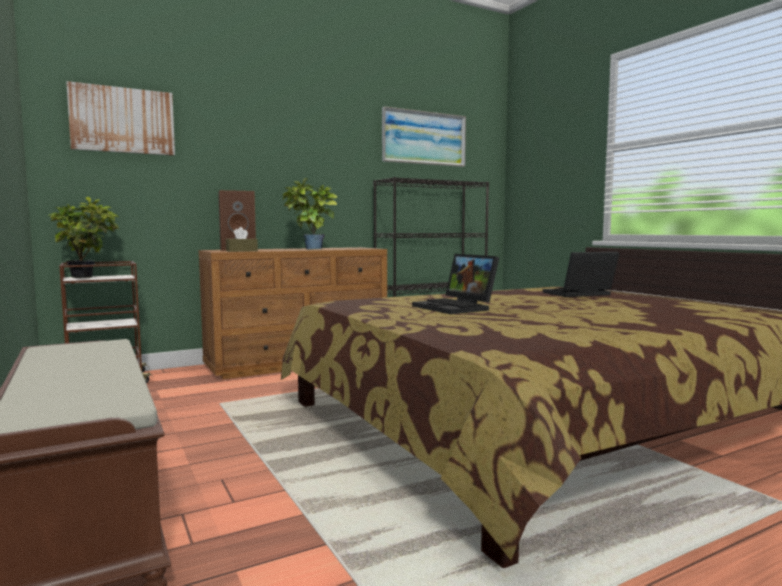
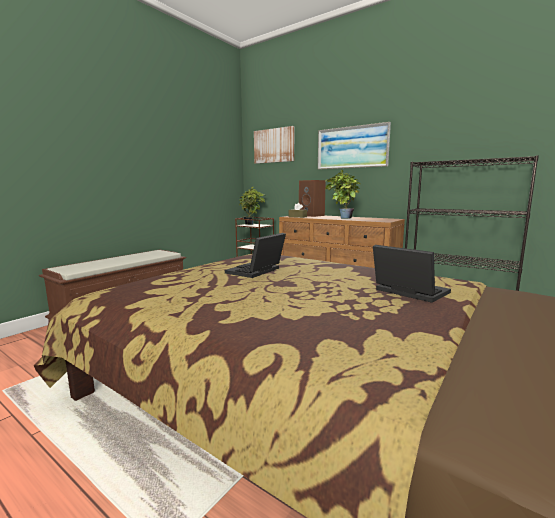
camera: 65 degrees right, 5 degrees up
picture [382,106,466,167] -> picture moved to [318,122,391,169]

